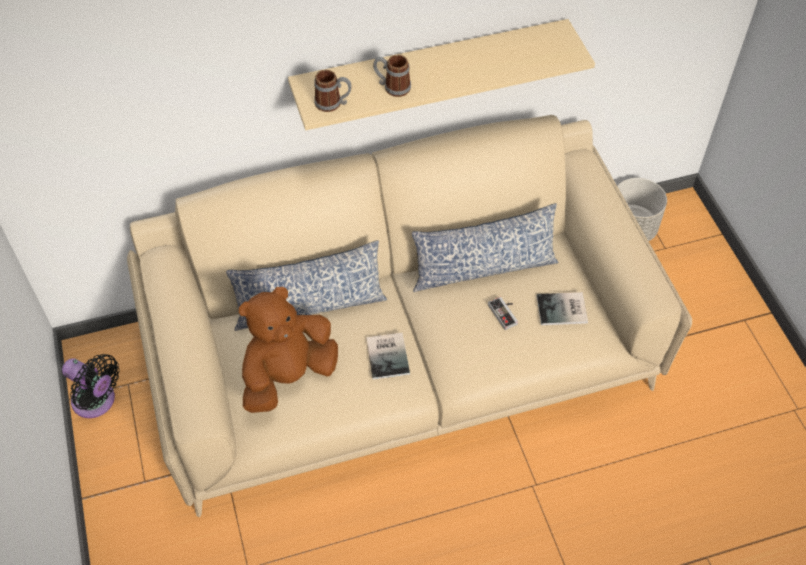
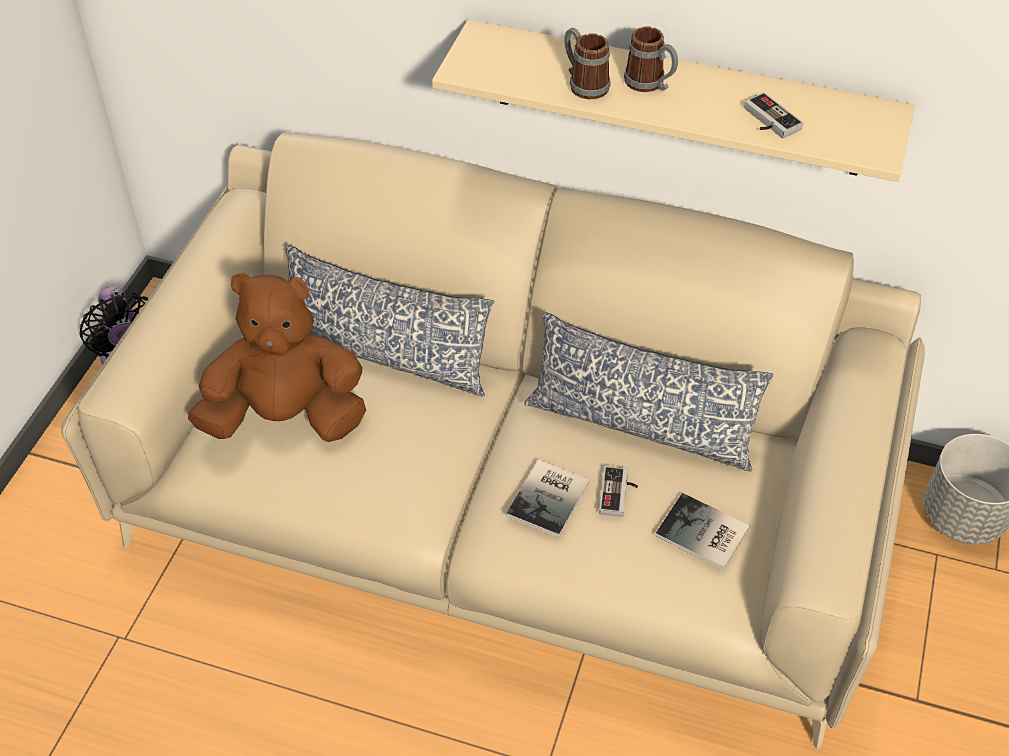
camera: 35 degrees right, 5 degrees down
mug [314,70,352,112] -> mug moved to [624,26,678,92]
book [366,333,410,379] -> book moved to [506,460,590,537]
none -> game controller [744,92,803,139]

